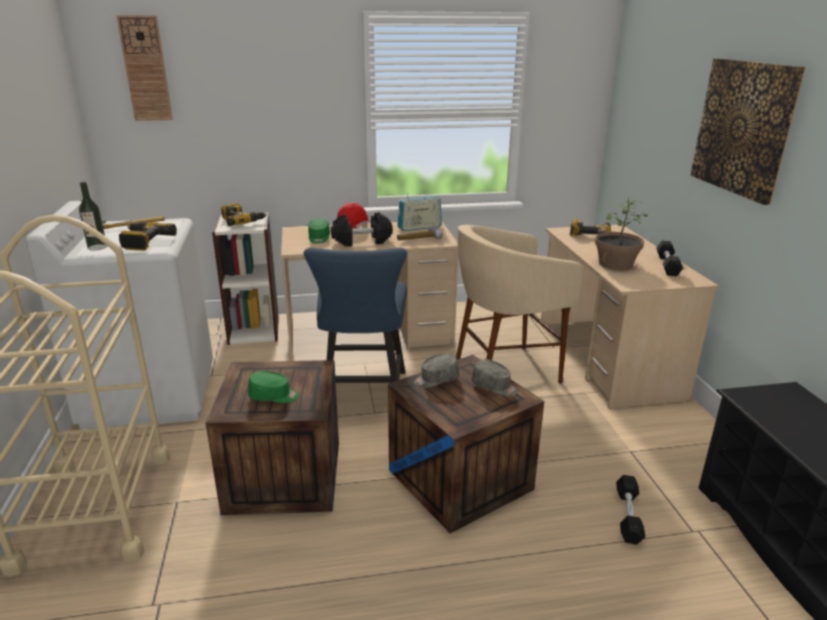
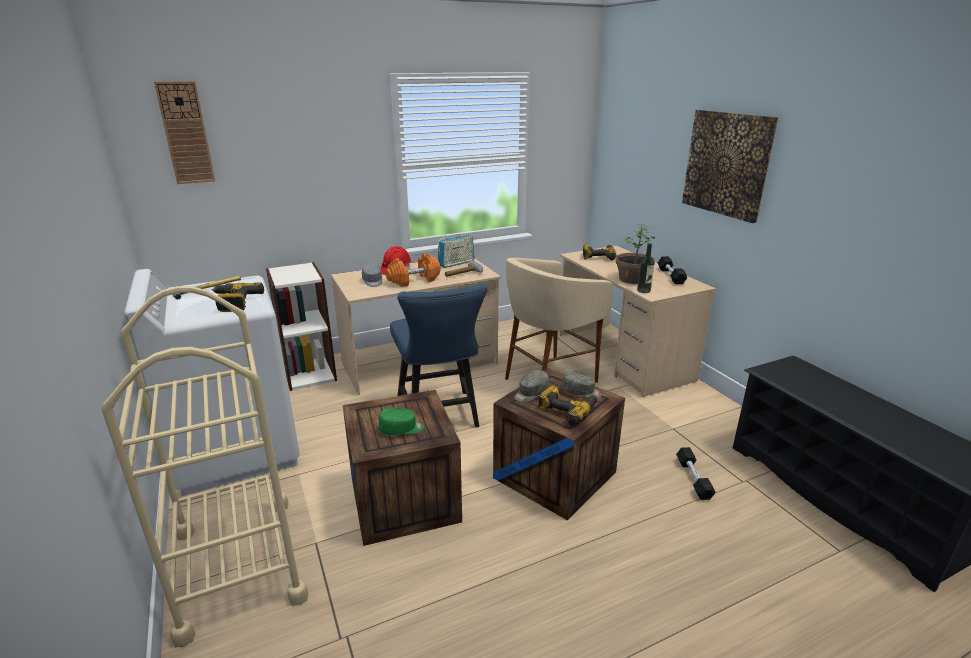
camera: 15 degrees left, 0 degrees up
bottle [79,182,107,250] -> bottle moved to [637,243,654,293]
power drill [221,203,267,226] -> power drill moved to [538,385,598,425]
green cap [308,218,330,244] -> grey cap [362,263,383,287]
black dumbbell [331,212,393,247] -> orange dumbbell [386,253,441,287]

